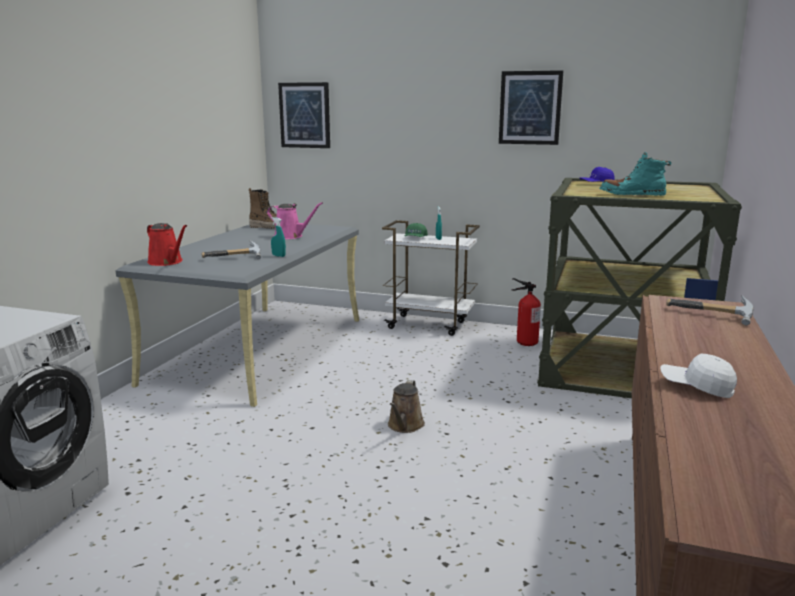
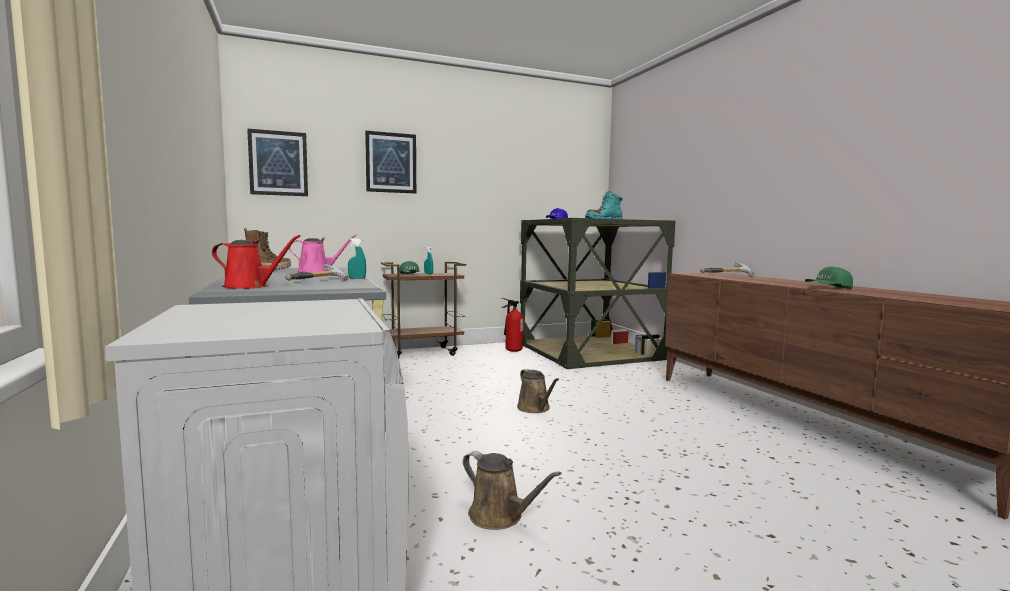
camera: 40 degrees left, 10 degrees down
white cart [382,220,480,336] -> brown cart [381,262,466,358]
picture [499,70,563,145] -> picture moved to [365,131,416,194]
white cap [660,354,737,398] -> green cap [805,266,853,289]
none -> brown watering can [463,451,561,530]

